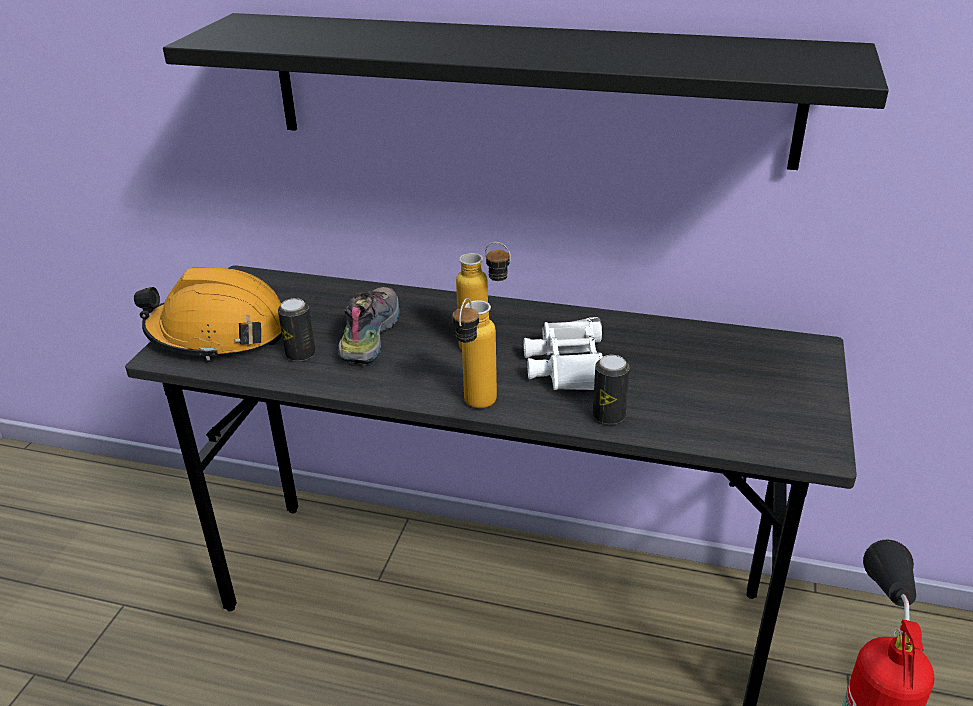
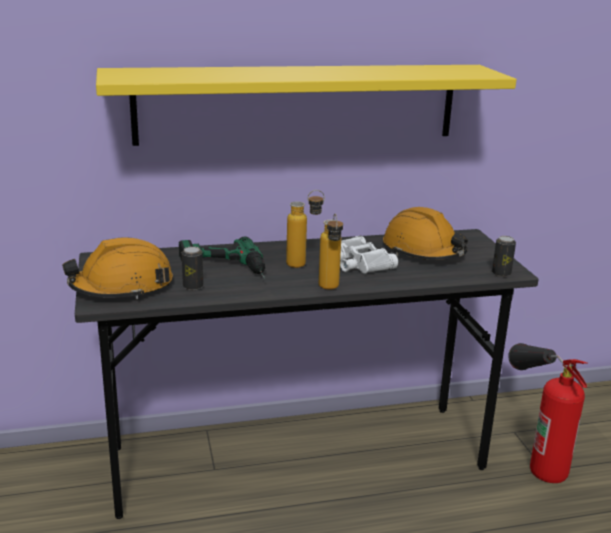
camera: 30 degrees left, 10 degrees down
black shelf [163,13,889,170] -> yellow shelf [96,65,517,146]
shoe [338,287,400,365] -> power drill [179,237,265,278]
can [593,355,630,424] -> can moved to [492,236,516,277]
none -> orange hard hat [383,207,468,260]

